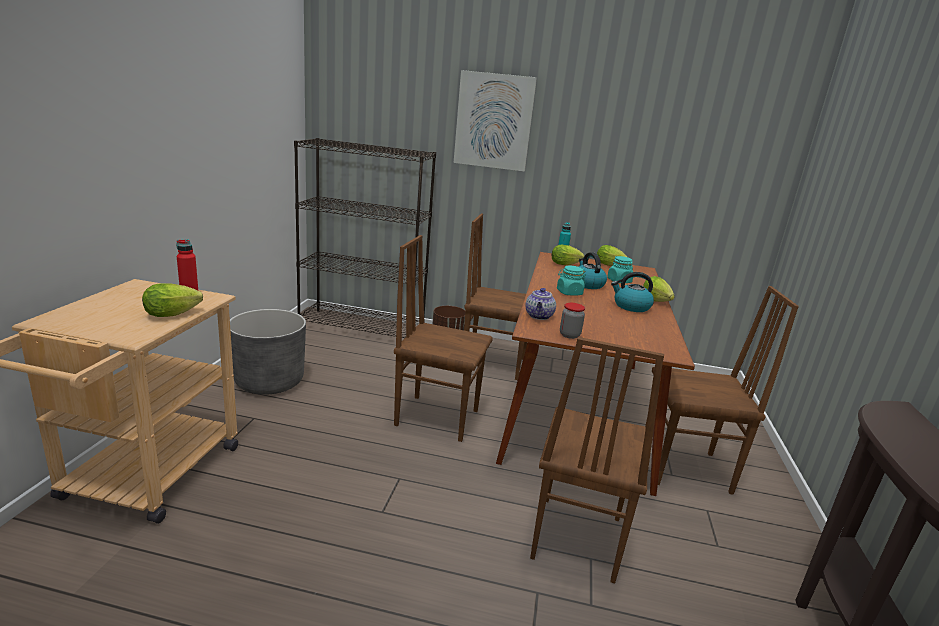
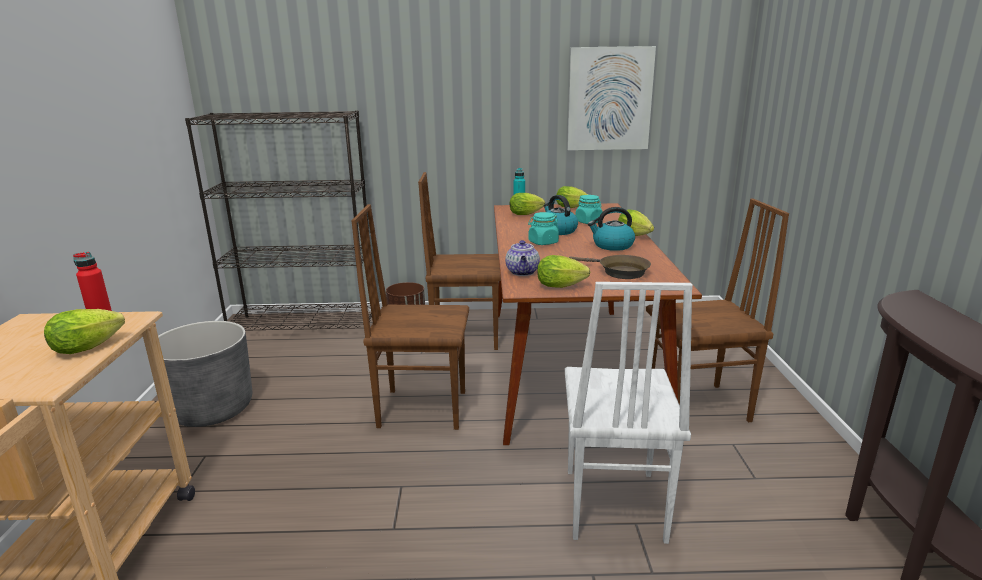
camera: 10 degrees left, 0 degrees up
picture [453,70,537,171] -> picture moved to [567,46,656,150]
brown chair [530,337,664,584] -> white chair [565,282,693,544]
jar [560,303,585,339] -> lettuce [537,255,590,288]
none -> brown frying pan [569,255,651,279]

